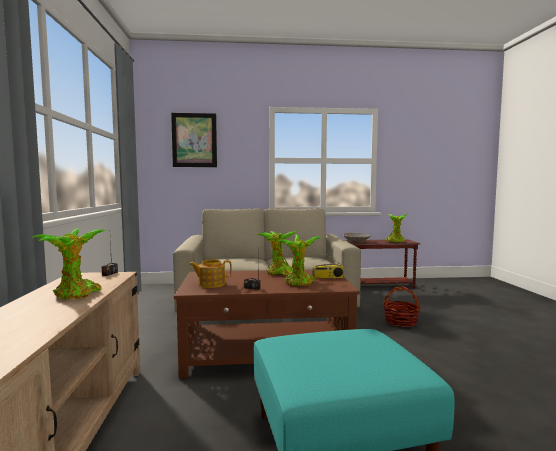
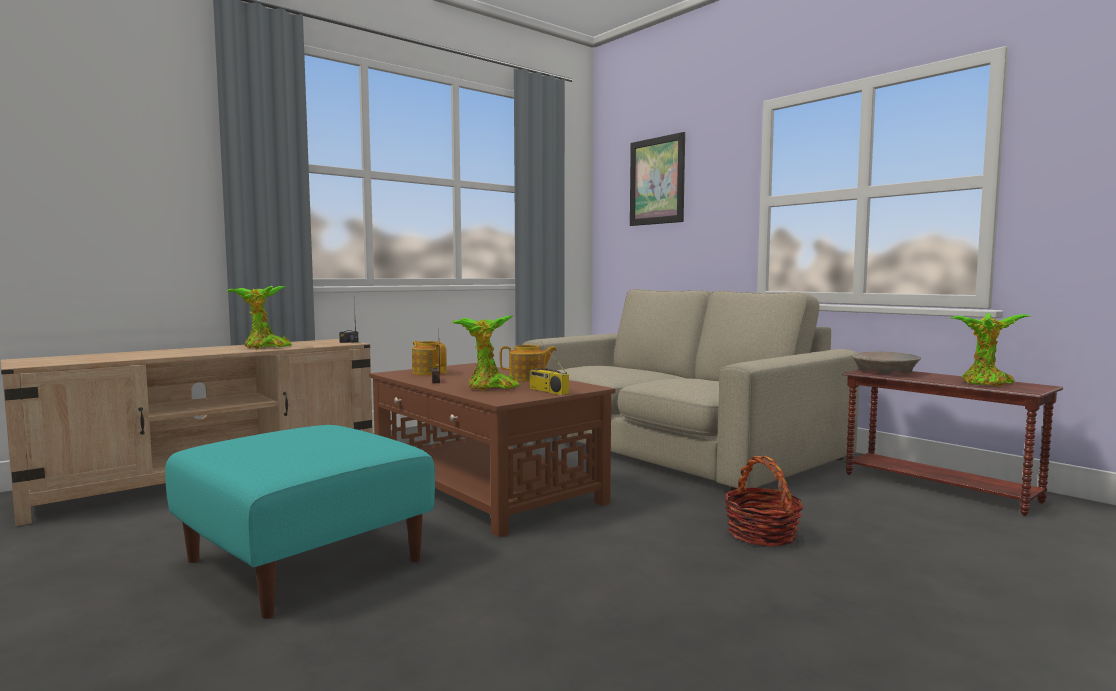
camera: 55 degrees right, 0 degrees up
potted plant [257,231,298,276] -> teapot [500,345,557,381]

